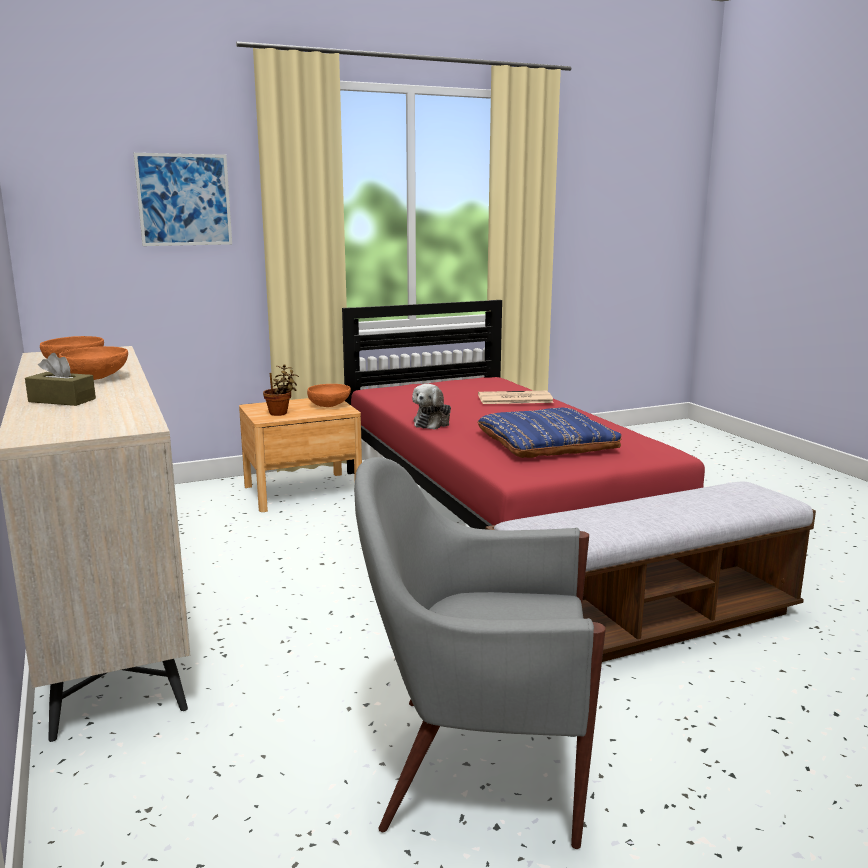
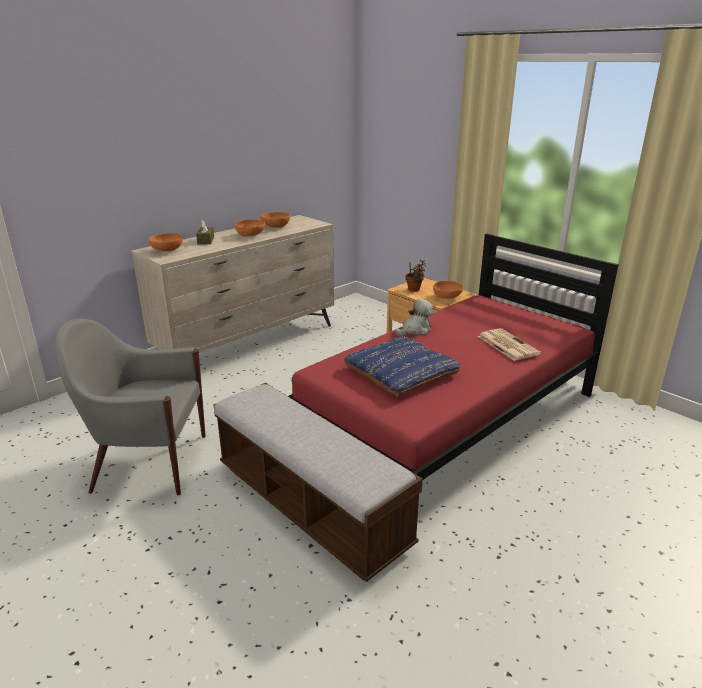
camera: 70 degrees right, 10 degrees up
picture [134,153,232,246] -> none
grey armchair [354,457,606,849] -> grey armchair turned 75 degrees counterclockwise [54,318,206,495]
plush toy [412,384,451,430] -> plush toy turned 135 degrees clockwise [395,299,434,336]
none -> orange bowl [148,233,183,251]

